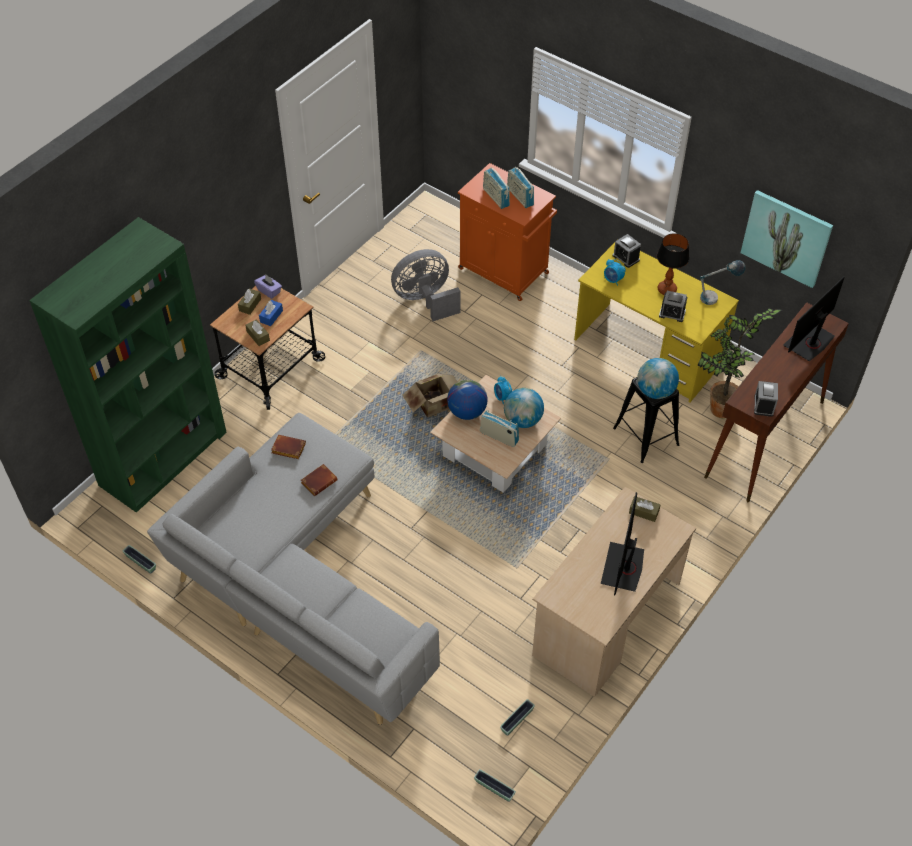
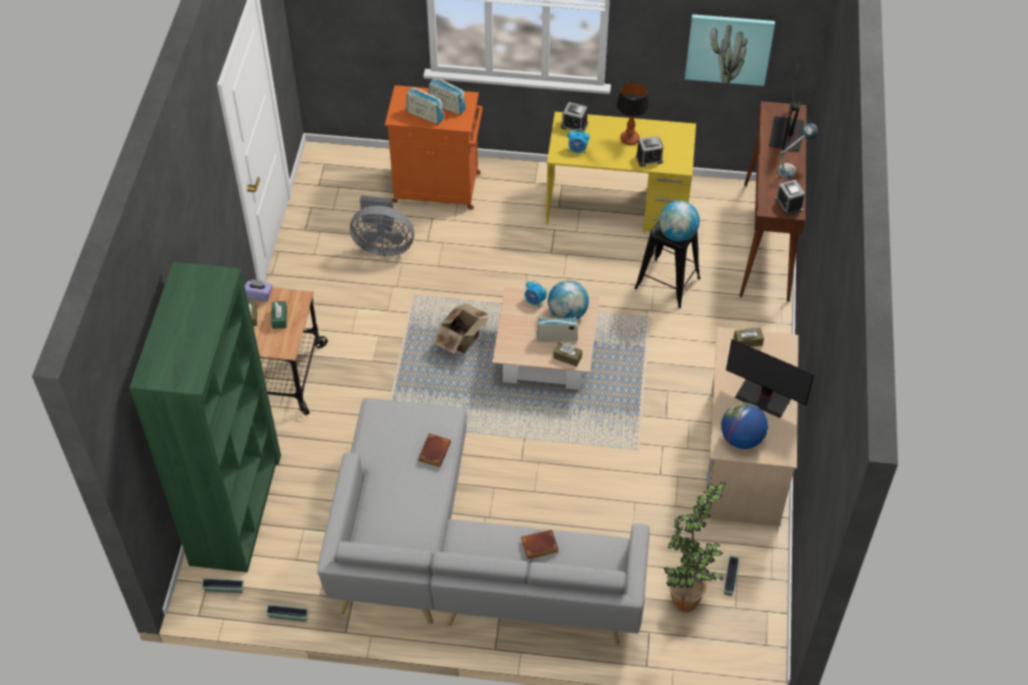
camera: 30 degrees left, 0 degrees up
brown tissue box [245,319,270,346] -> brown tissue box moved to [553,342,582,367]
blue tissue box [259,300,283,326] -> green tissue box [271,301,287,329]
brown book [271,435,306,459] -> brown book moved to [521,530,559,559]
grey fan [391,249,461,321] -> grey fan turned 120 degrees counterclockwise [350,196,414,256]
globe [447,379,488,420] -> globe moved to [721,403,768,449]
planter [474,769,516,802] -> planter moved to [201,578,244,593]
monitor [601,492,644,595] -> monitor turned 45 degrees counterclockwise [726,339,814,418]
potted plant [697,308,782,418] -> potted plant moved to [664,482,726,612]
table lamp [700,260,745,305] -> table lamp moved to [778,123,818,178]

